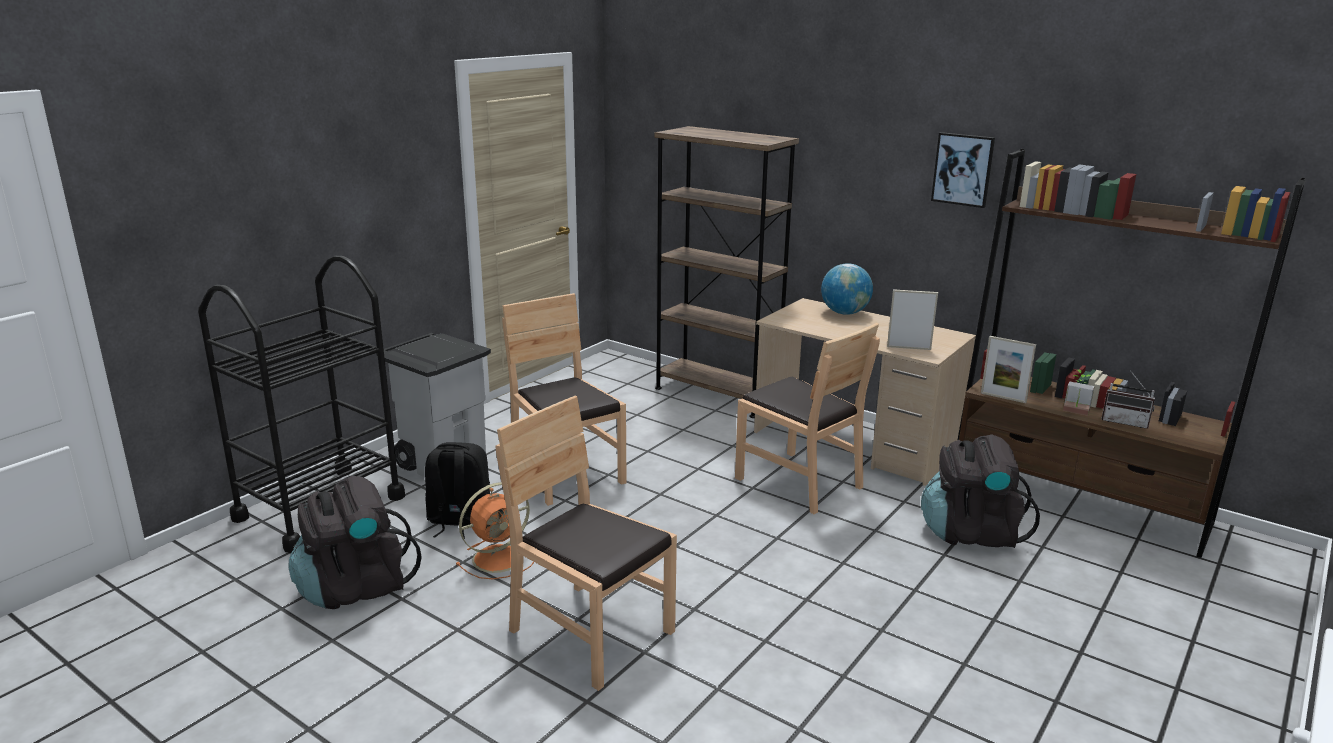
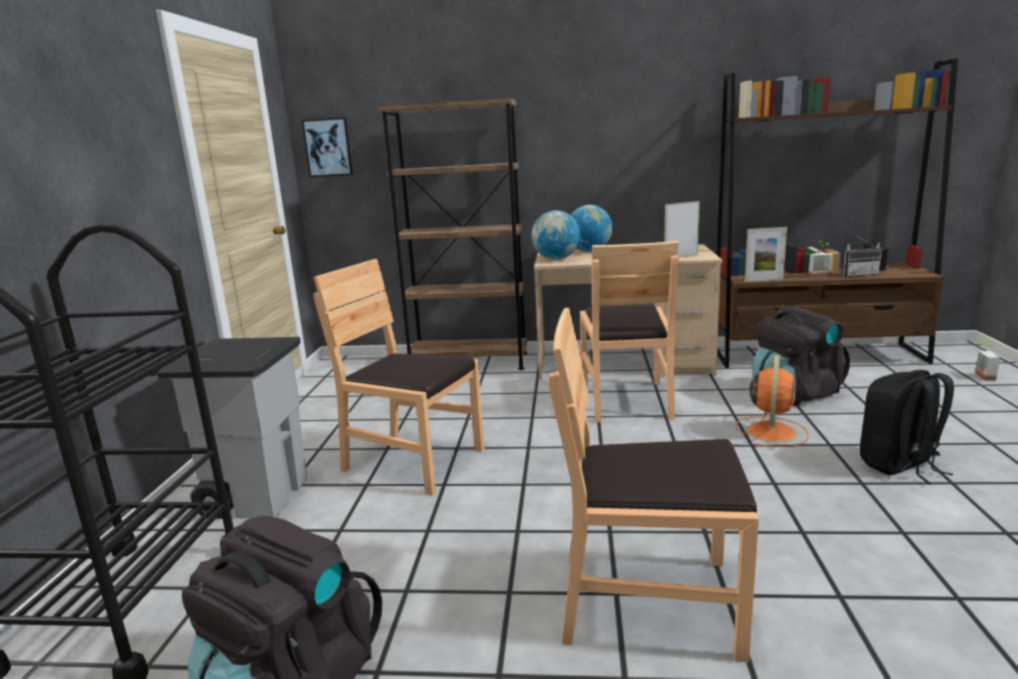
camera: 30 degrees left, 5 degrees down
black backpack [425,442,490,539] -> black backpack moved to [860,370,954,485]
orange fan [456,482,534,579] -> orange fan moved to [735,355,808,447]
brown chair [735,323,880,514] -> brown chair turned 75 degrees clockwise [580,241,679,423]
picture [931,132,995,208] -> picture moved to [302,117,353,177]
none -> globe [531,211,580,260]
none -> potted plant [975,339,1000,381]

